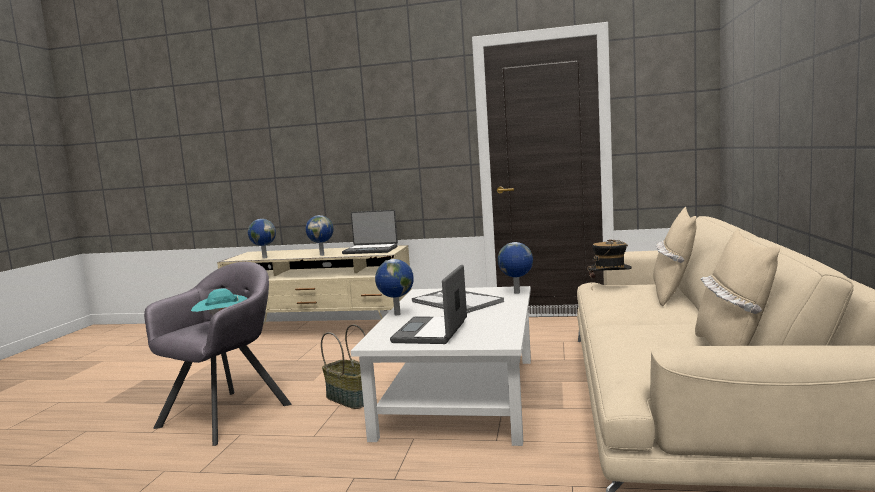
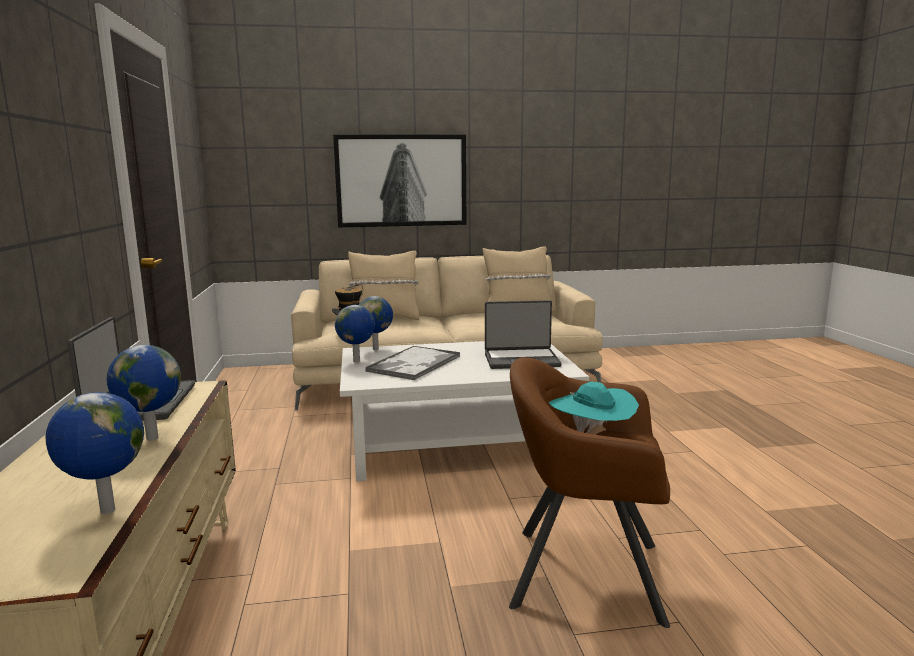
camera: 110 degrees left, 5 degrees up
grey armchair [144,262,291,446] -> brown armchair [509,357,670,628]
basket [321,324,366,409] -> none
globe [375,259,414,315] -> globe moved to [335,305,375,362]
none -> picture [333,134,466,227]

